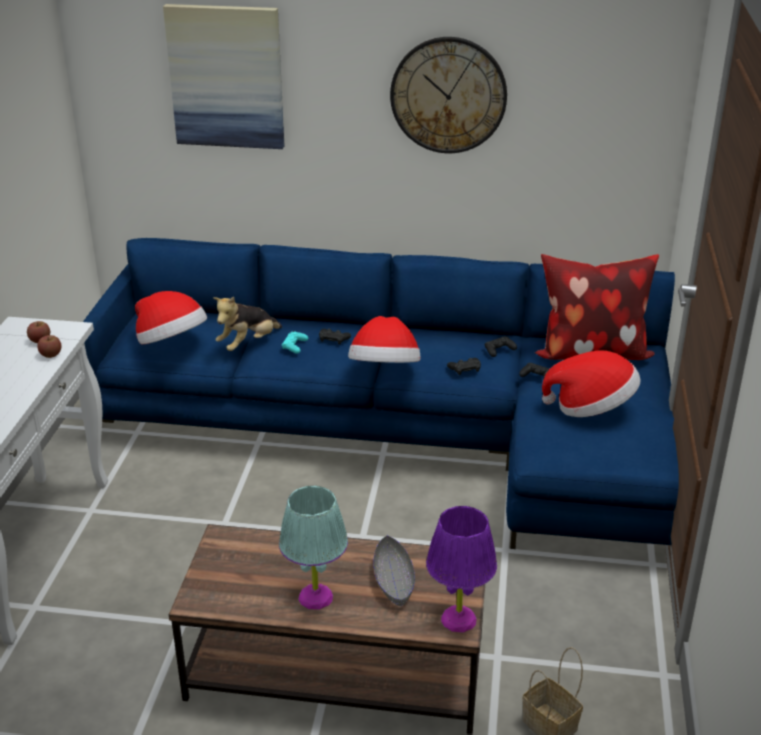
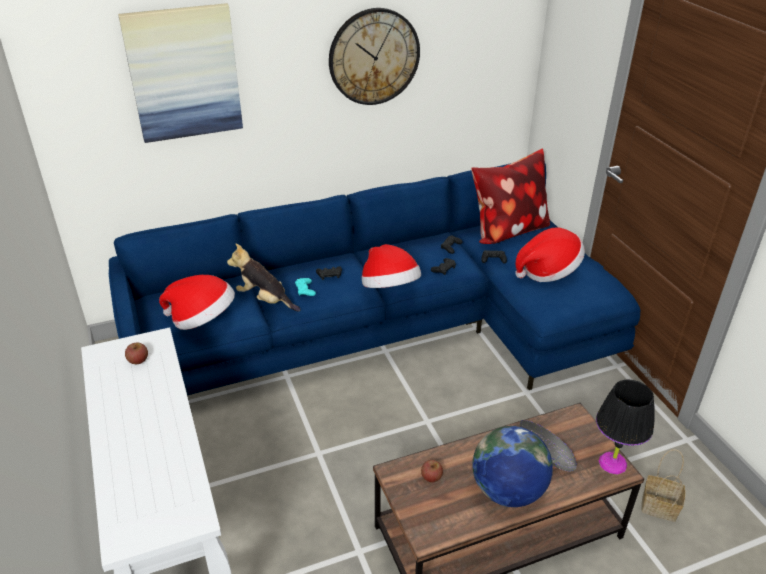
camera: 30 degrees left, 5 degrees up
apple [37,335,62,358] -> apple moved to [421,460,443,482]
plush toy [213,297,282,351] -> plush toy turned 105 degrees clockwise [227,243,300,312]
turquoise table lamp [279,486,348,610] -> globe [473,426,553,507]
purple table lamp [426,506,497,633] -> black table lamp [596,379,655,475]

